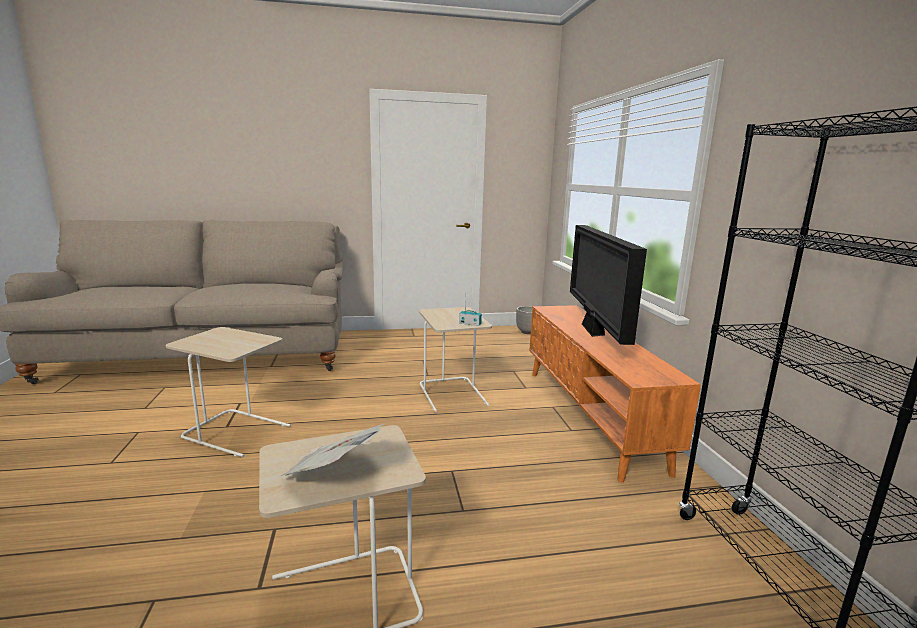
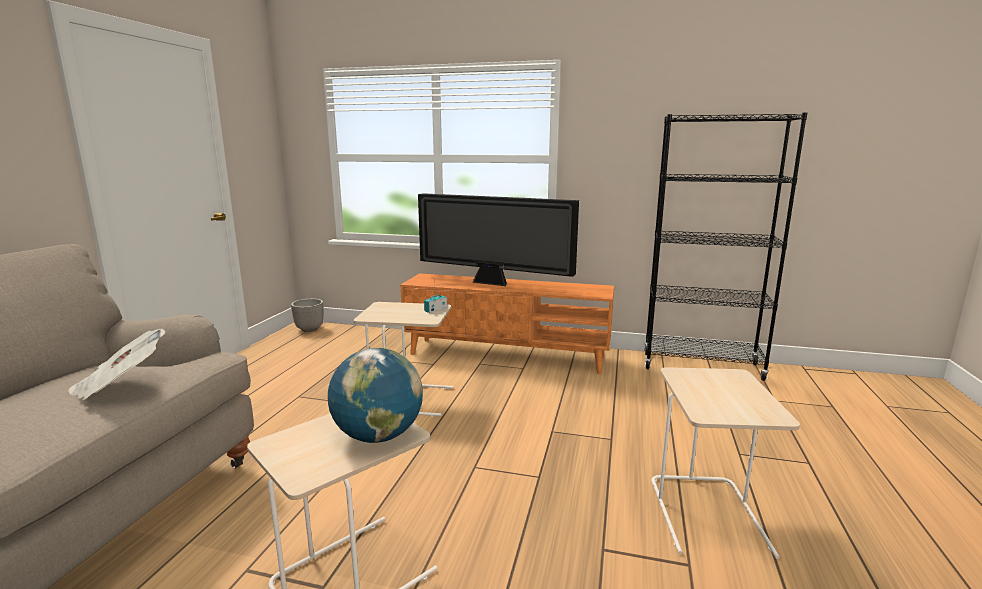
camera: 65 degrees left, 0 degrees up
newspaper [279,423,386,477] -> newspaper moved to [68,329,165,400]
none -> globe [328,348,423,443]

